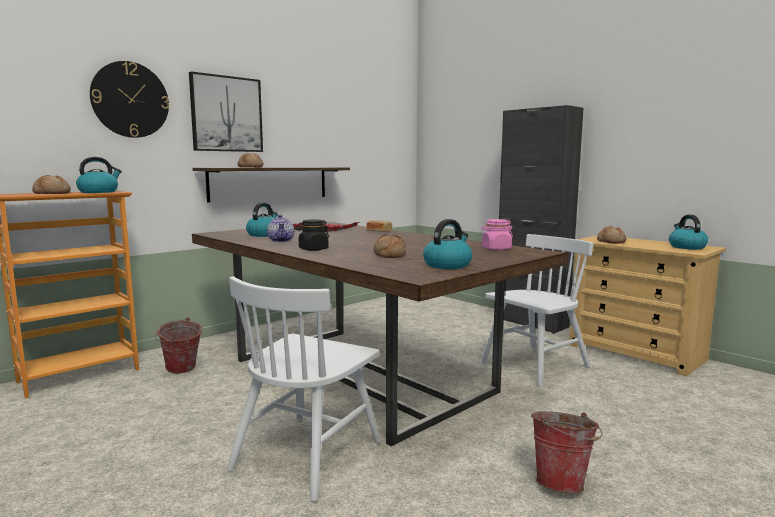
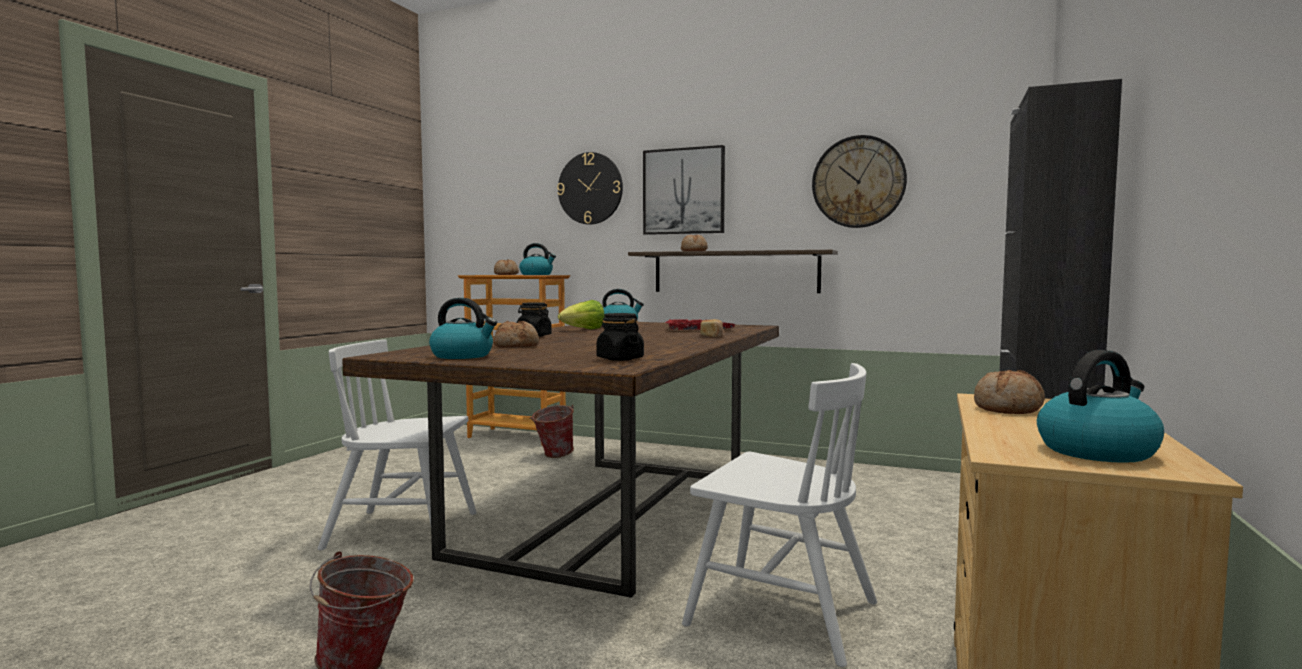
camera: 65 degrees right, 5 degrees down
teapot [267,215,294,242] -> lettuce [558,300,605,330]
pink jar [481,219,513,250] -> black jar [597,313,644,361]
none -> wall clock [812,135,907,228]

